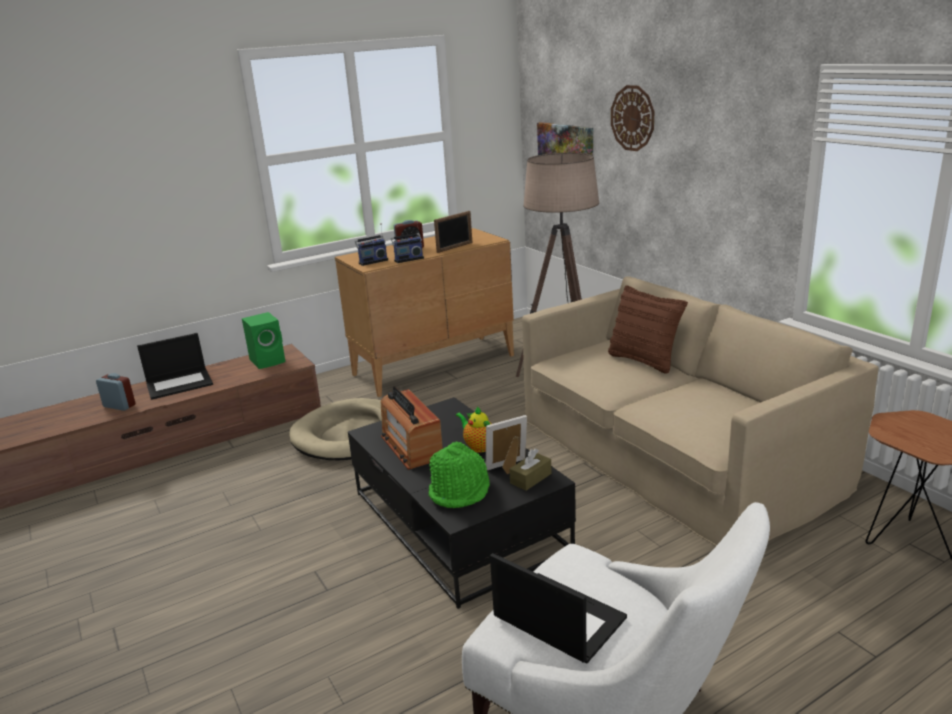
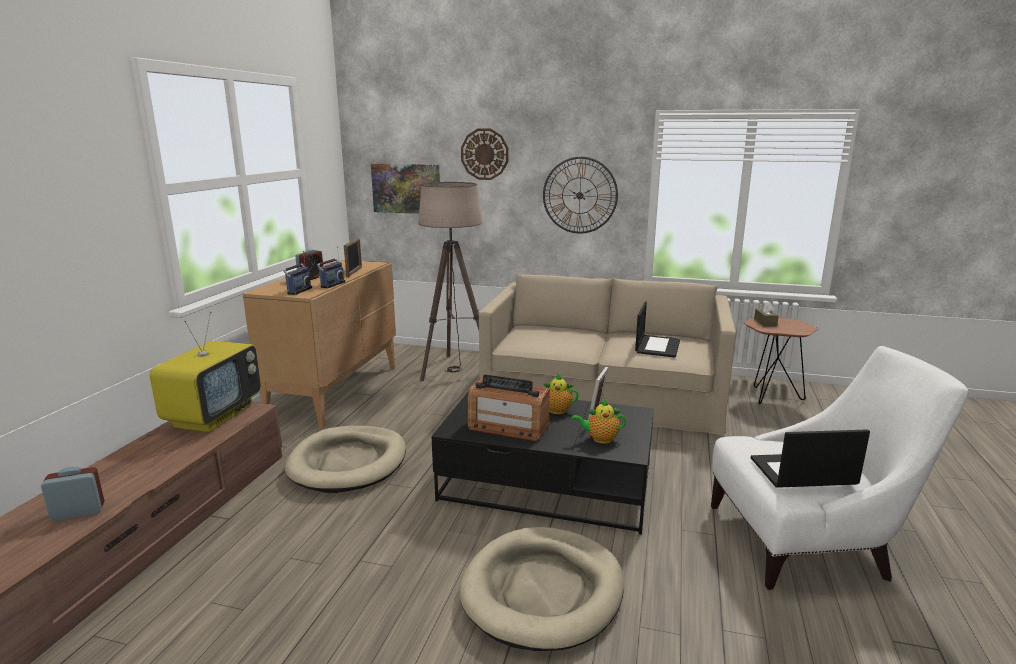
camera: 45 degrees left, 5 degrees down
laptop [137,333,213,400] -> laptop moved to [635,301,680,357]
green speaker [242,312,286,369] -> television [149,311,261,432]
green hat [429,442,490,508] -> teapot [571,399,626,444]
brown tissue box [509,449,552,491] -> brown tissue box moved to [754,302,779,326]
brown pillow [608,286,688,374] -> none
none -> beige dog bed [459,527,624,651]
none -> wall clock [543,157,618,234]

